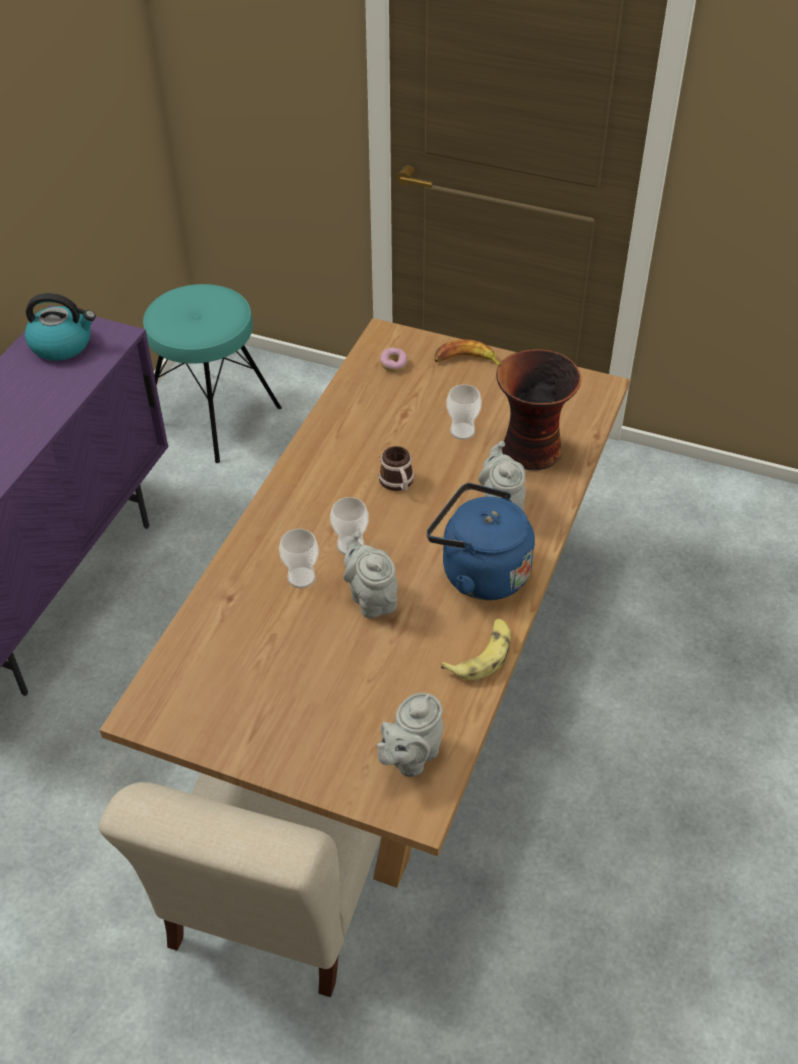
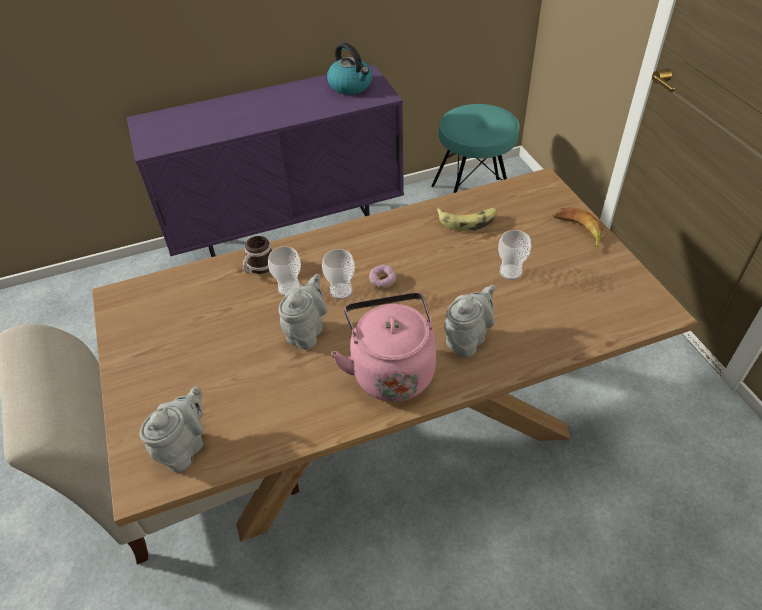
camera: 50 degrees right, 0 degrees up
grey teapot [377,692,443,777] -> grey teapot turned 120 degrees clockwise [140,386,204,473]
mug [378,446,414,491] -> mug moved to [243,236,272,274]
donut [380,347,408,372] -> donut moved to [369,264,396,289]
blue kettle [427,483,535,600] -> pink kettle [331,293,436,402]
banana [441,618,511,680] -> banana moved to [436,207,497,231]
vase [496,349,581,470] -> none

